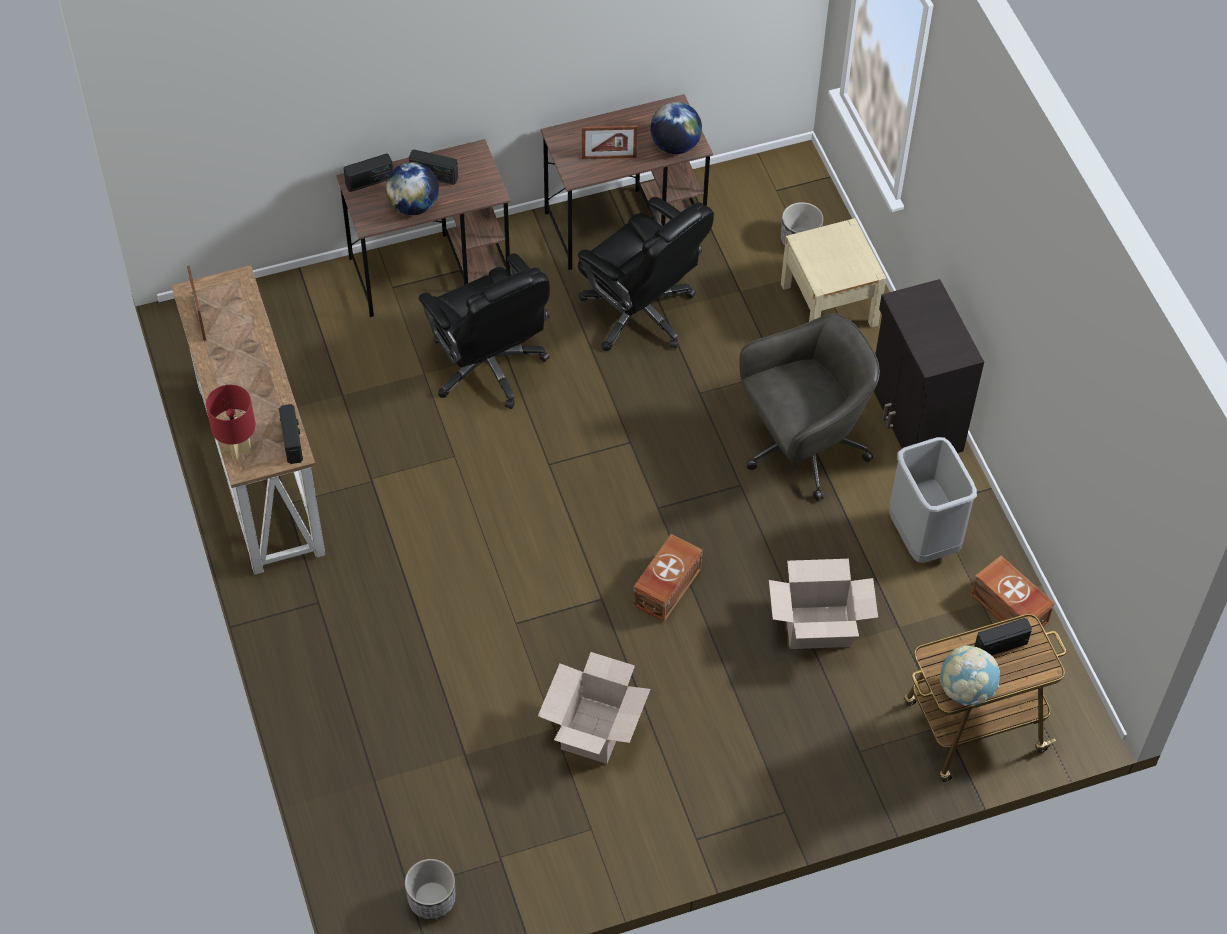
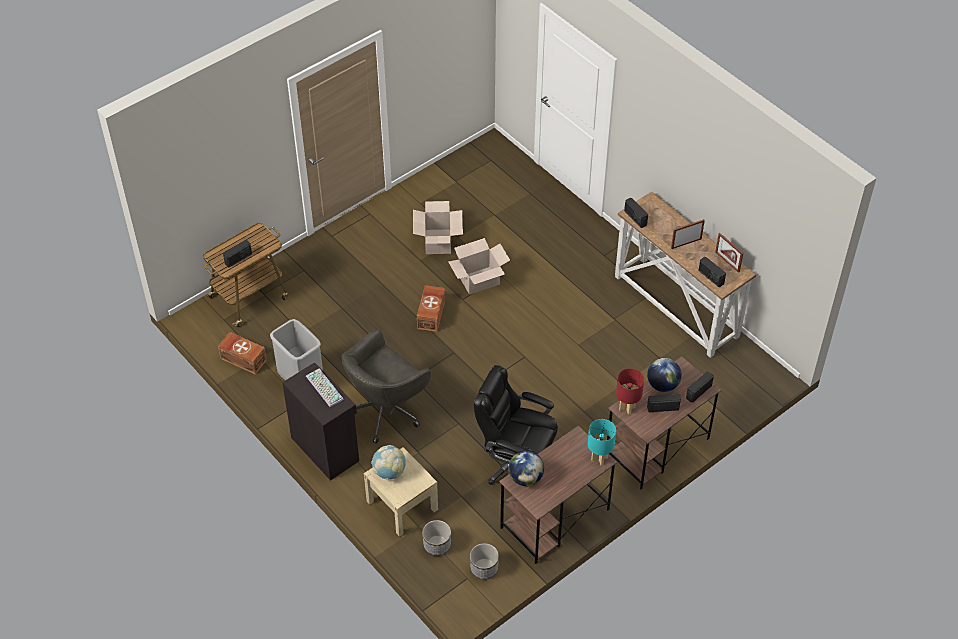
camera: 160 degrees right, 5 degrees down
red table lamp [206,385,256,462] -> red table lamp moved to [616,368,644,415]
planter [405,859,456,920] -> planter moved to [470,543,499,579]
black office chair [419,253,550,409] -> none
picture frame [582,125,637,159] -> picture frame moved to [671,219,705,249]
cardboard box [769,559,878,649] -> cardboard box moved to [448,238,510,295]
globe [940,645,1000,706] -> globe moved to [372,445,406,480]
none -> keyboard [306,368,344,407]
none -> turquoise table lamp [588,419,616,466]
none -> radio [698,257,726,287]

